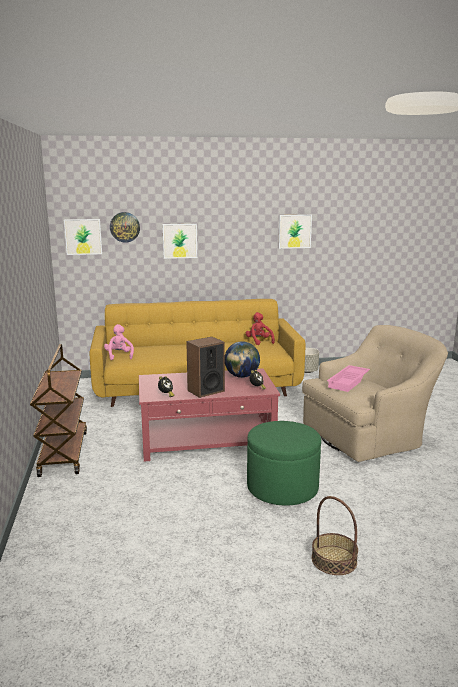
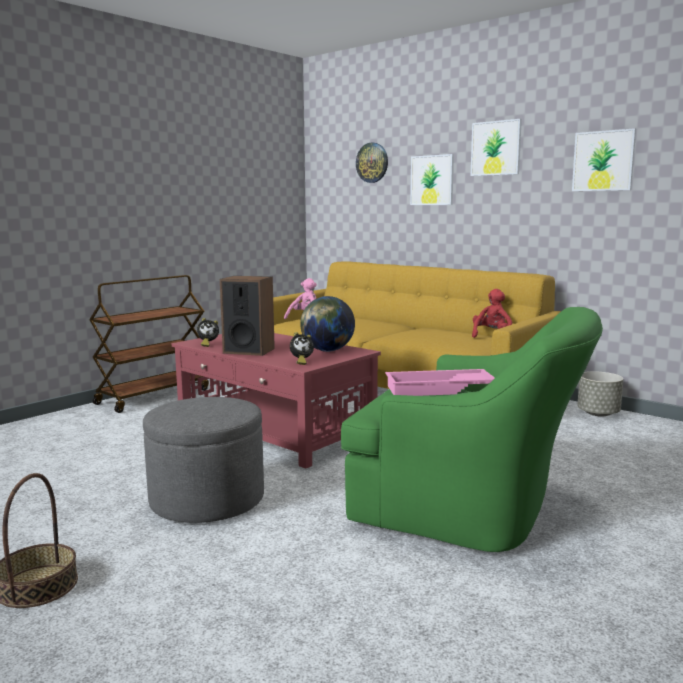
camera: 50 degrees right, 5 degrees down
picture [64,219,102,255] -> picture moved to [471,119,522,176]
green ottoman [247,421,321,506] -> grey ottoman [143,397,264,523]
beige armchair [302,325,448,462] -> green armchair [341,307,603,552]

